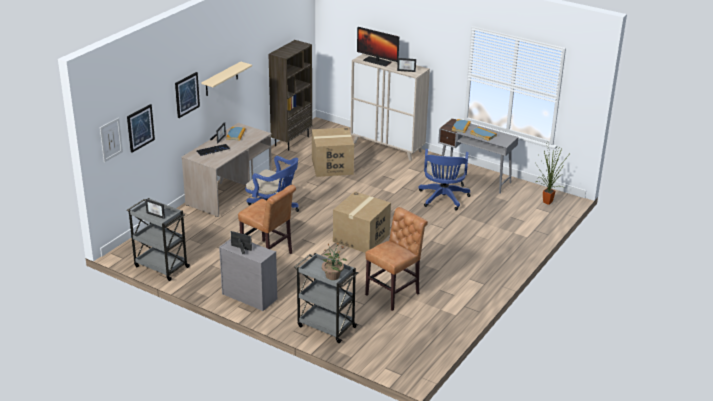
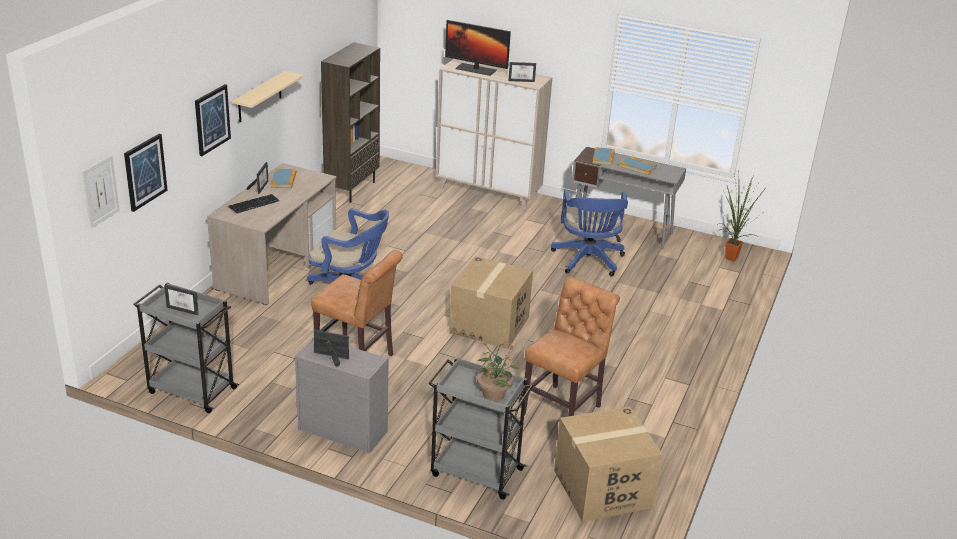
camera: 10 degrees left, 0 degrees up
cardboard box [312,127,354,177] -> cardboard box moved to [554,406,663,522]

